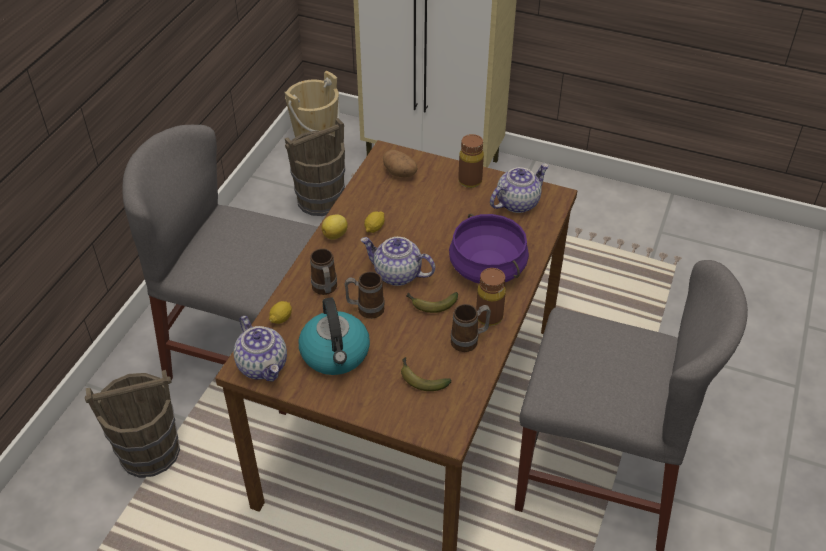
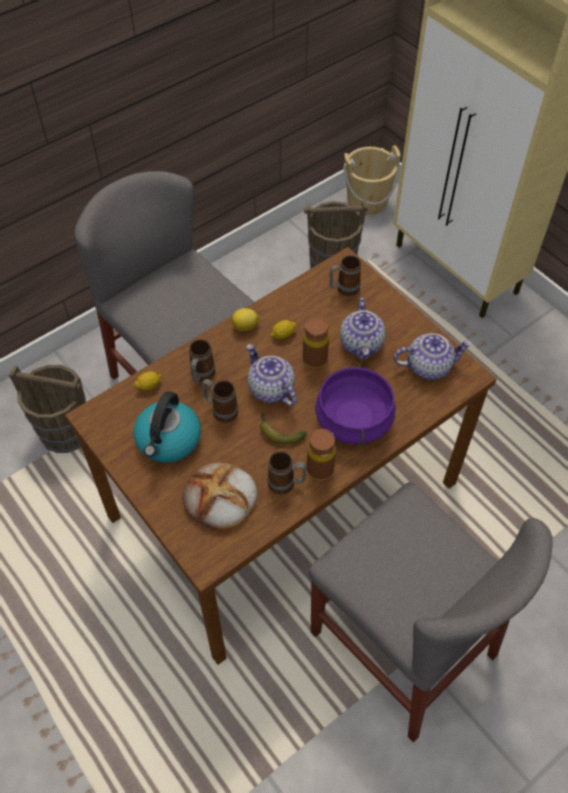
camera: 30 degrees right, 10 degrees up
teapot [234,316,287,382] -> teapot moved to [340,298,386,360]
potato [383,150,418,177] -> mug [330,255,361,297]
banana [401,357,452,391] -> bread [182,463,257,530]
brown bottle [458,134,484,188] -> brown bottle moved to [303,317,329,368]

